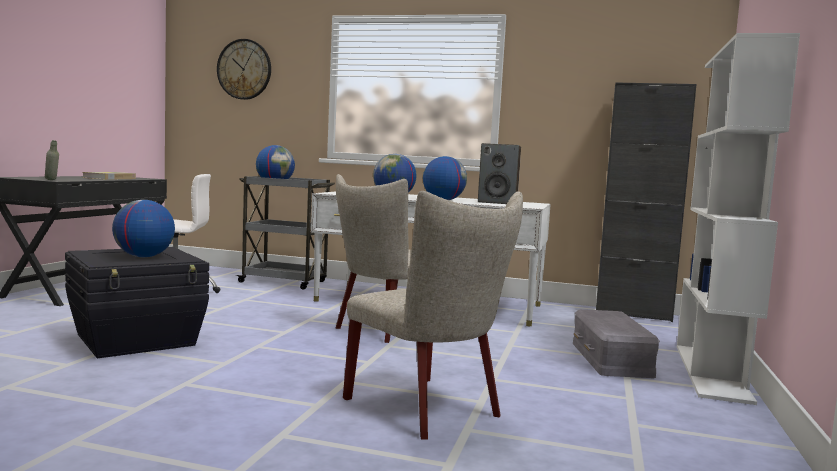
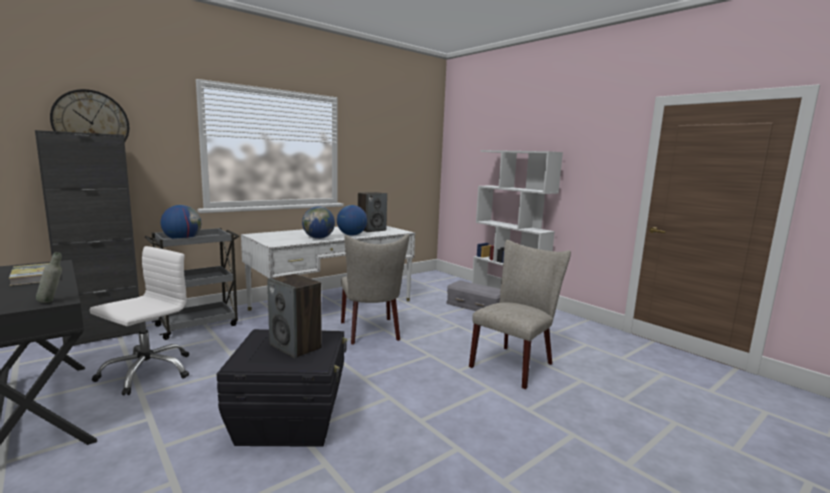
camera: 55 degrees left, 5 degrees up
globe [112,200,175,257] -> speaker [267,274,322,358]
beige chair [343,191,523,440] -> beige chair turned 45 degrees counterclockwise [469,240,571,389]
black cabinet [596,82,697,322] -> black cabinet moved to [35,130,140,346]

